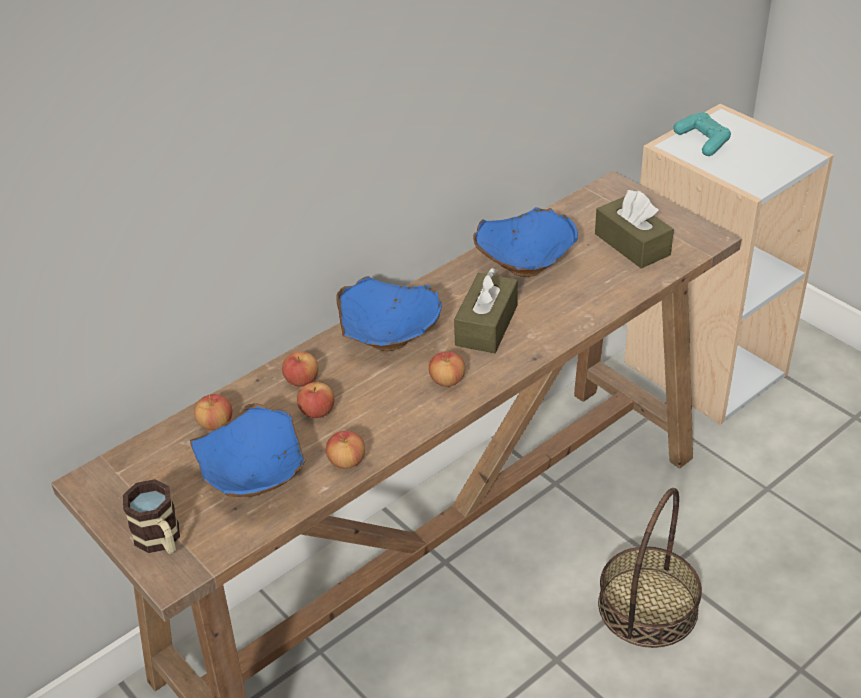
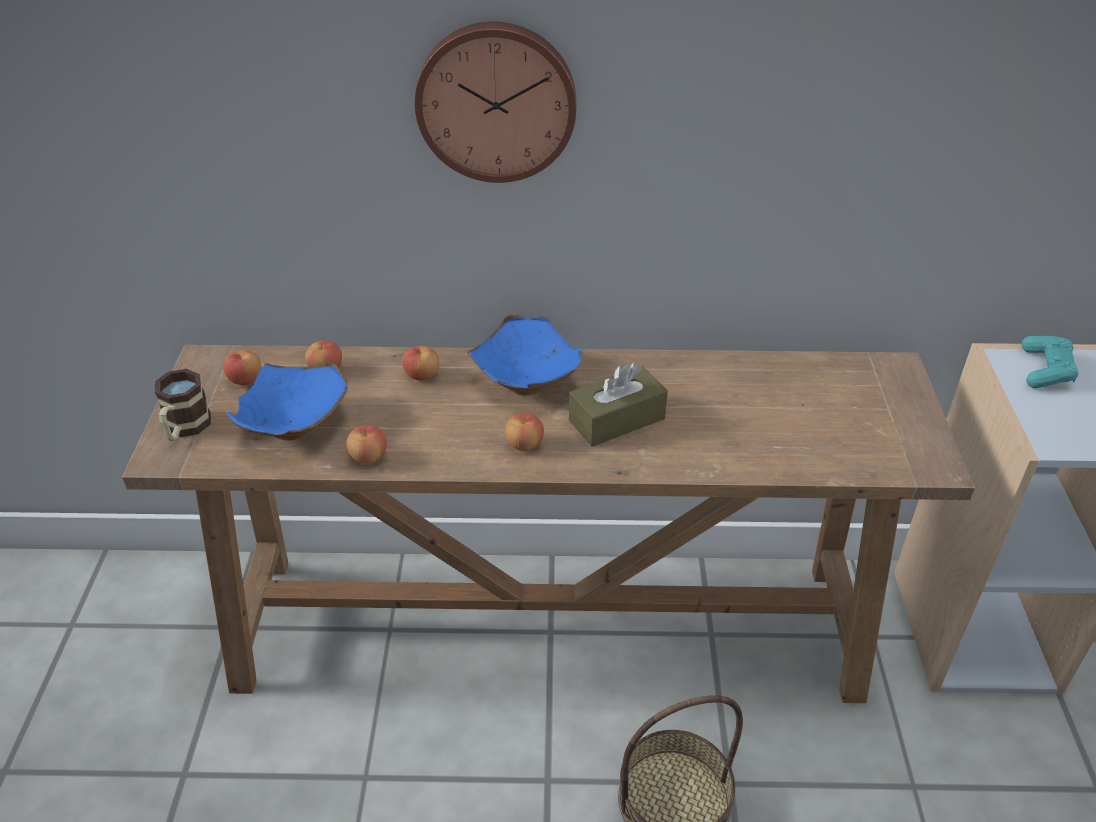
camera: 40 degrees right, 0 degrees up
apple [297,382,335,418] -> apple moved to [223,350,261,385]
blue bowl [473,207,578,277] -> none
brown tissue box [595,190,674,269] -> none
none -> wall clock [415,22,576,183]

